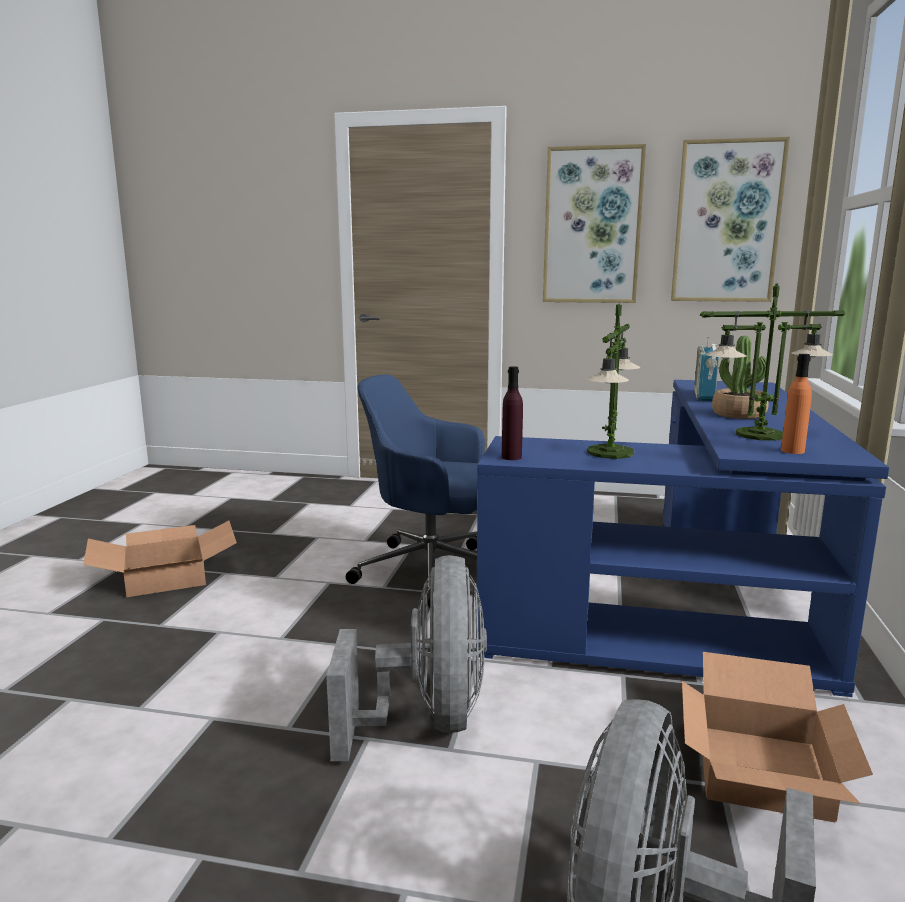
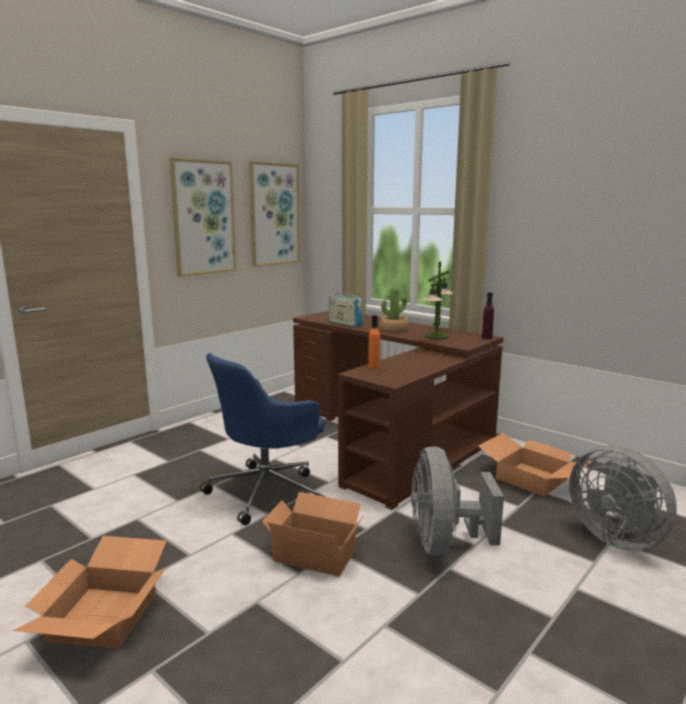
camera: 60 degrees left, 0 degrees up
grey fan [326,555,487,761] -> grey fan turned 120 degrees counterclockwise [411,446,504,555]
blue desk [477,380,889,697] -> brown desk [293,311,503,510]
purple bottle [502,366,523,460] -> purple bottle moved to [482,292,494,339]
table lamp [587,302,641,459] -> none
orange bottle [781,354,812,454] -> orange bottle moved to [368,315,380,368]
none -> cardboard box [262,492,363,577]

